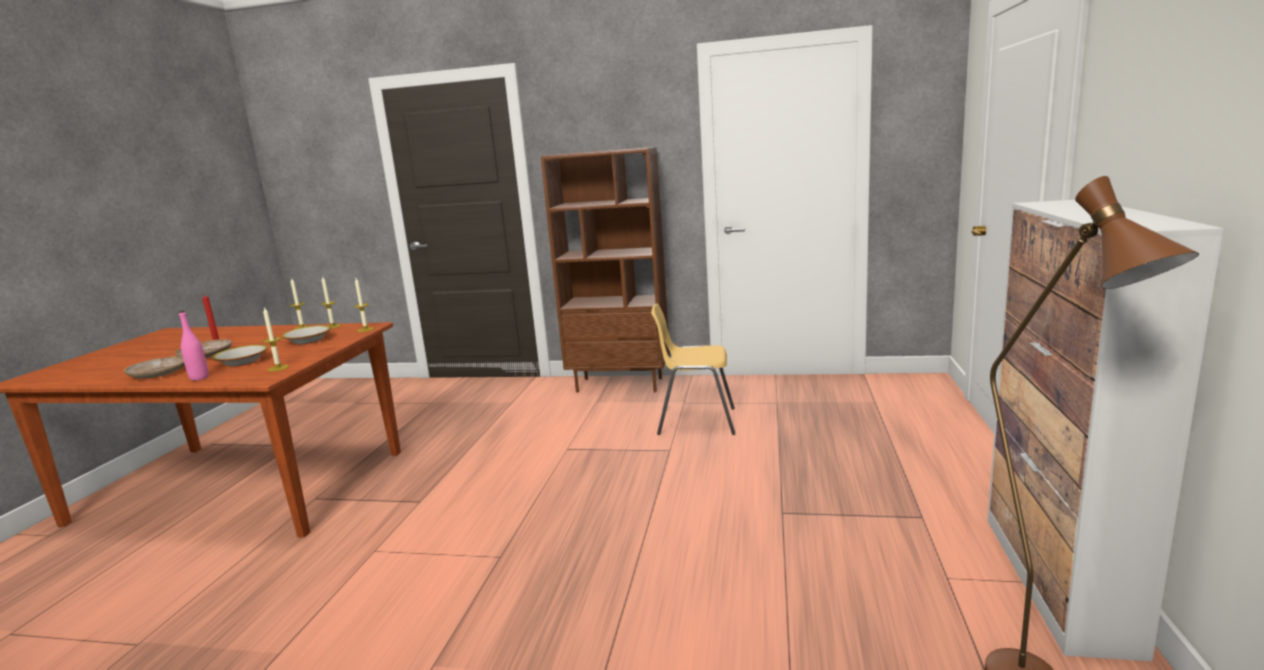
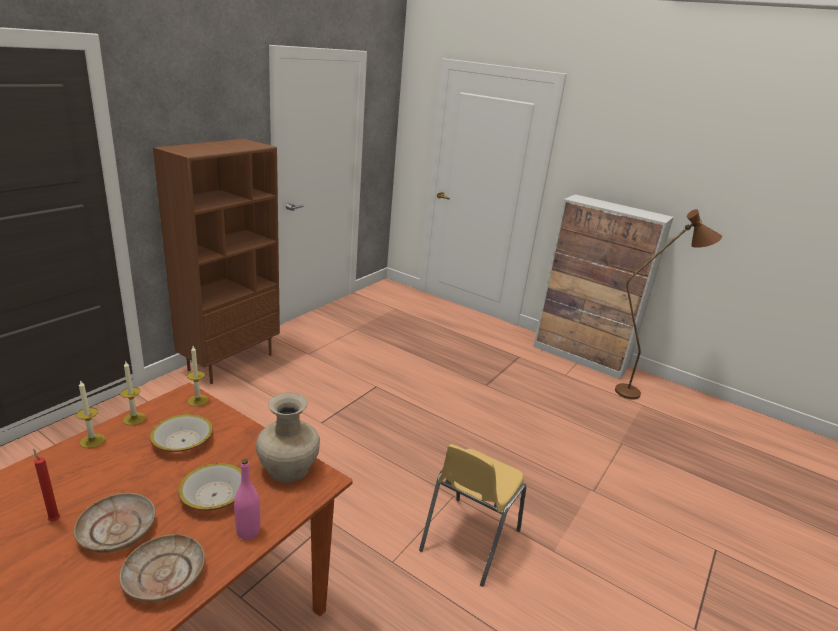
camera: 70 degrees left, 10 degrees up
candle [263,307,289,372] -> beige vase [256,392,320,482]
yellow chair [651,304,736,435] -> yellow chair moved to [419,444,527,586]

